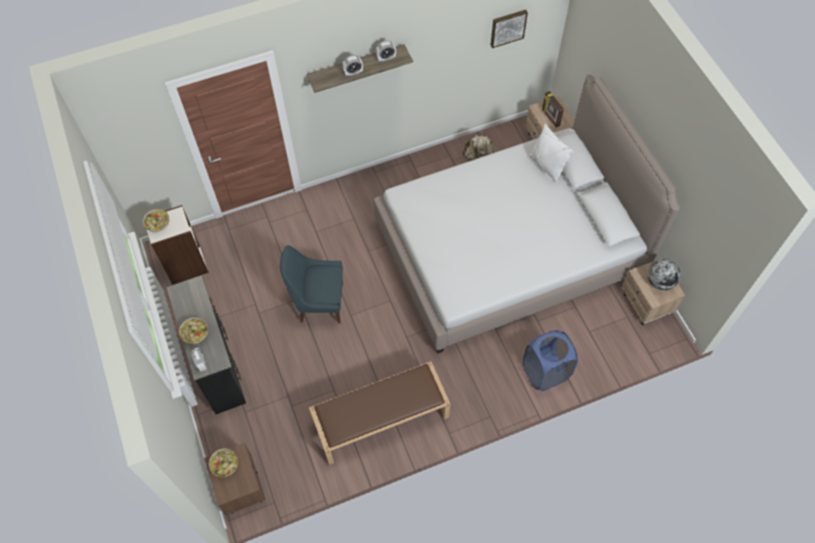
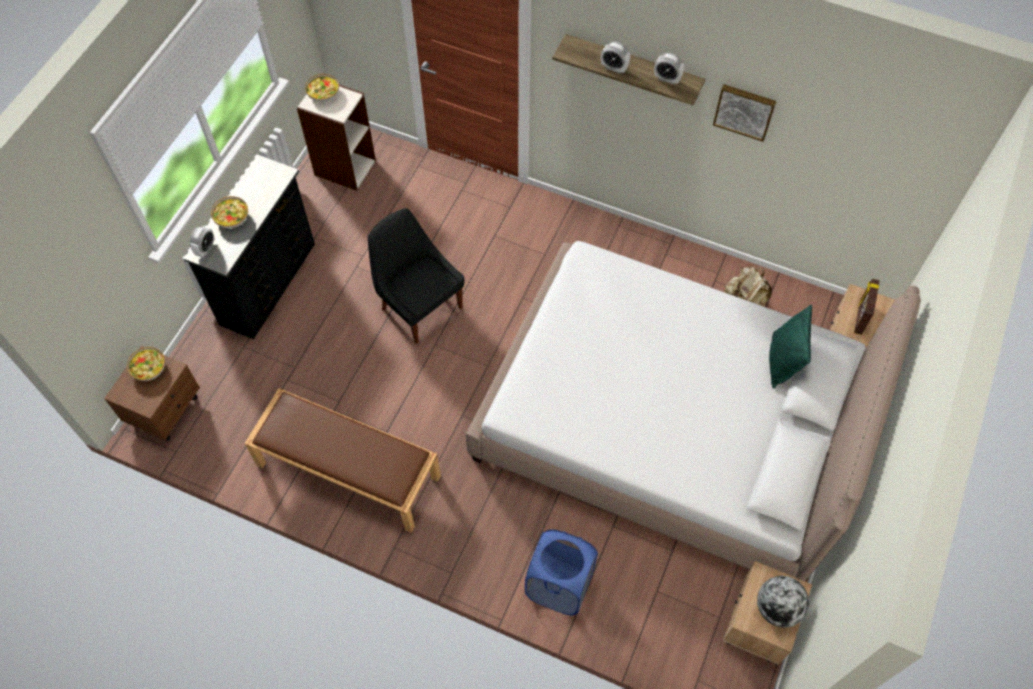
camera: 45 degrees right, 0 degrees up
blue chair [280,245,343,324] -> black chair [368,208,464,344]
picture [490,10,528,48] -> picture moved to [713,84,776,142]
white pillow [529,123,574,182] -> green pillow [769,304,812,389]

